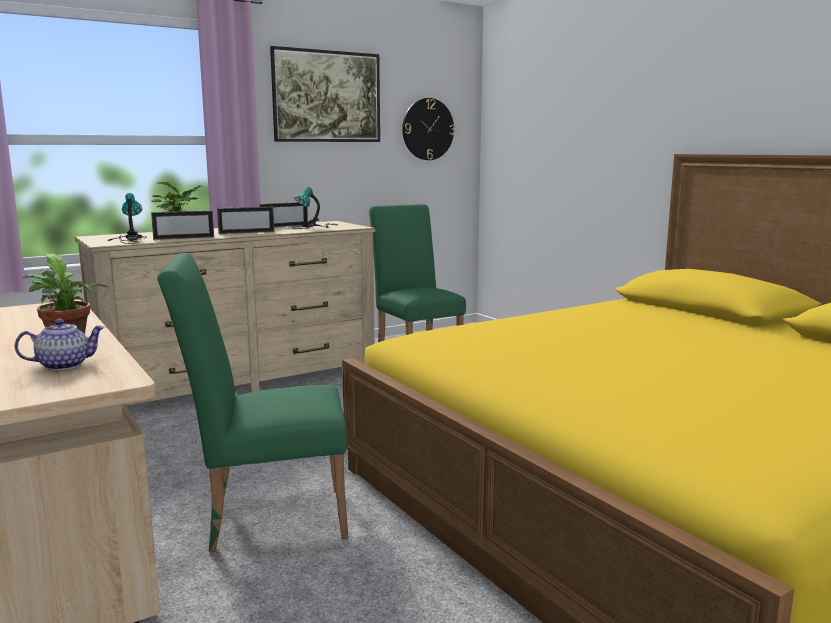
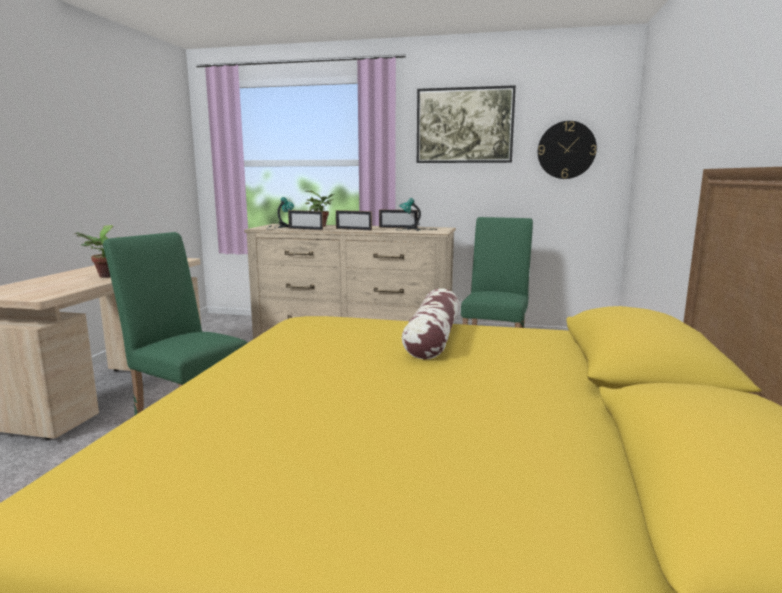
camera: 45 degrees right, 0 degrees up
teapot [15,319,105,371] -> none
none -> pillow [402,288,460,359]

